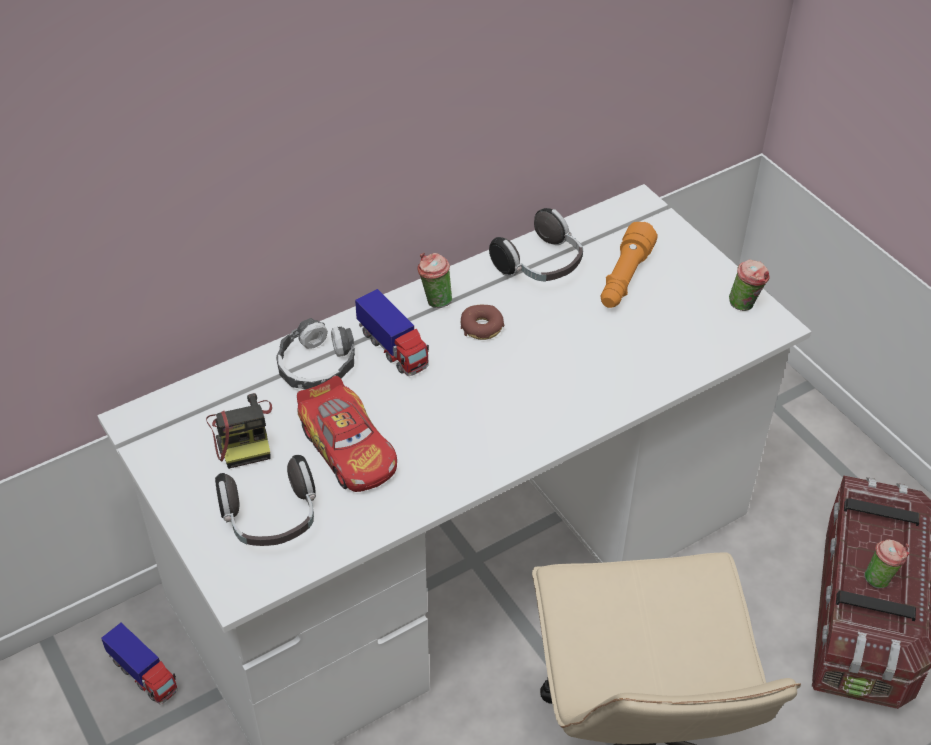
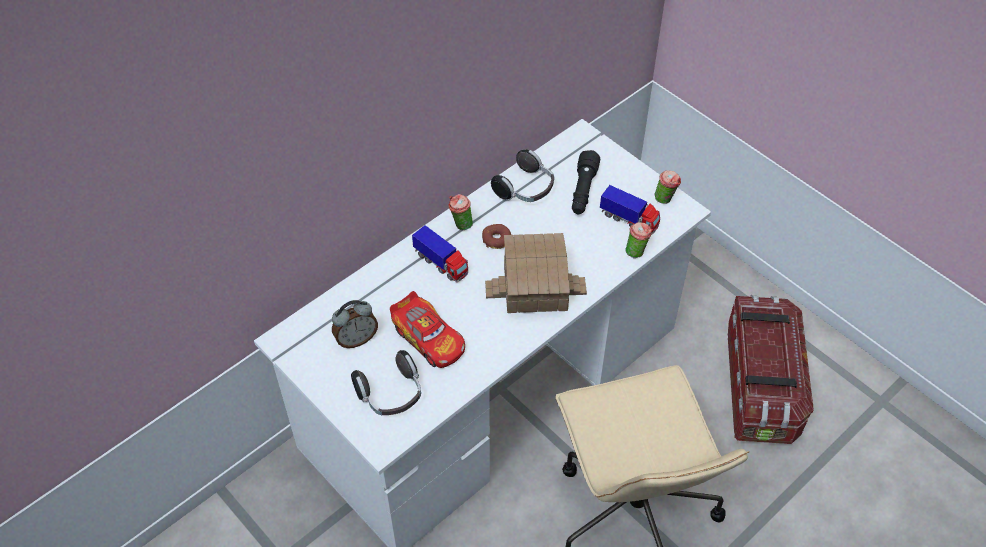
camera: 10 degrees left, 5 degrees up
toy truck [101,623,178,705] -> toy truck moved to [600,185,660,235]
camera [206,393,272,469] -> alarm clock [332,300,378,348]
headphones [276,318,355,390] -> none
orange flashlight [601,222,658,308] -> black flashlight [572,150,600,214]
cup [864,539,910,589] -> cup moved to [625,222,653,258]
none -> toy house [485,233,587,313]

